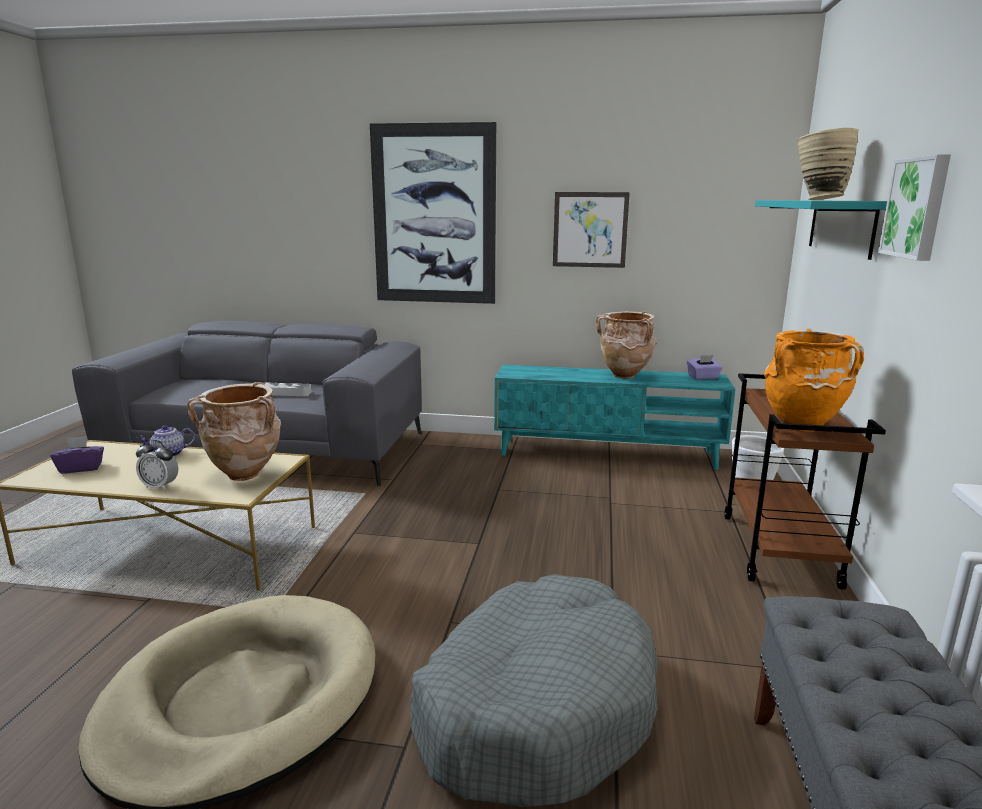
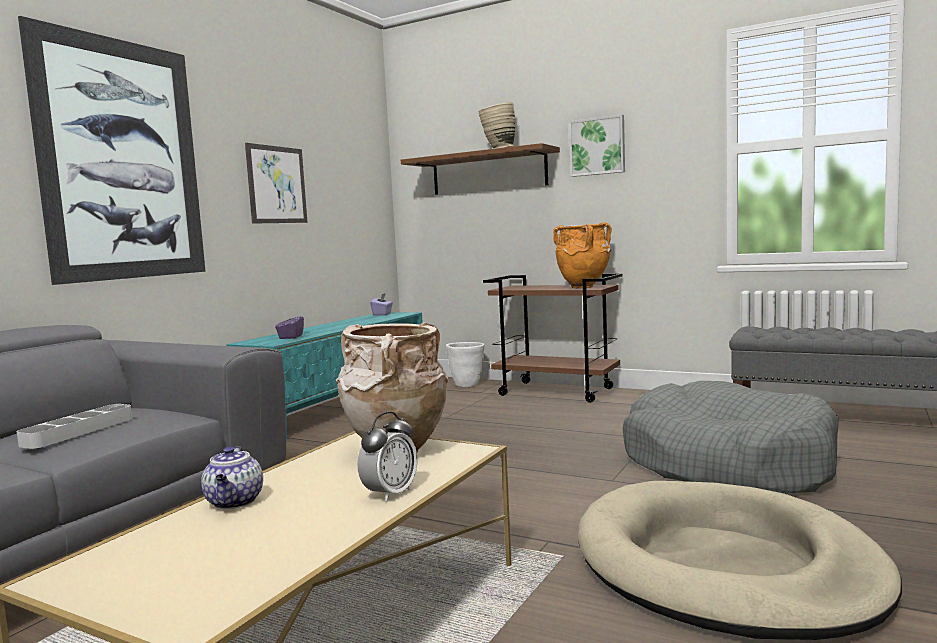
camera: 70 degrees left, 10 degrees down
purple tissue box [50,436,104,474] -> purple tissue box moved to [275,311,304,339]
beige vase [596,311,657,379] -> none
turquoise shelf [755,200,887,260] -> brown shelf [401,143,560,195]

